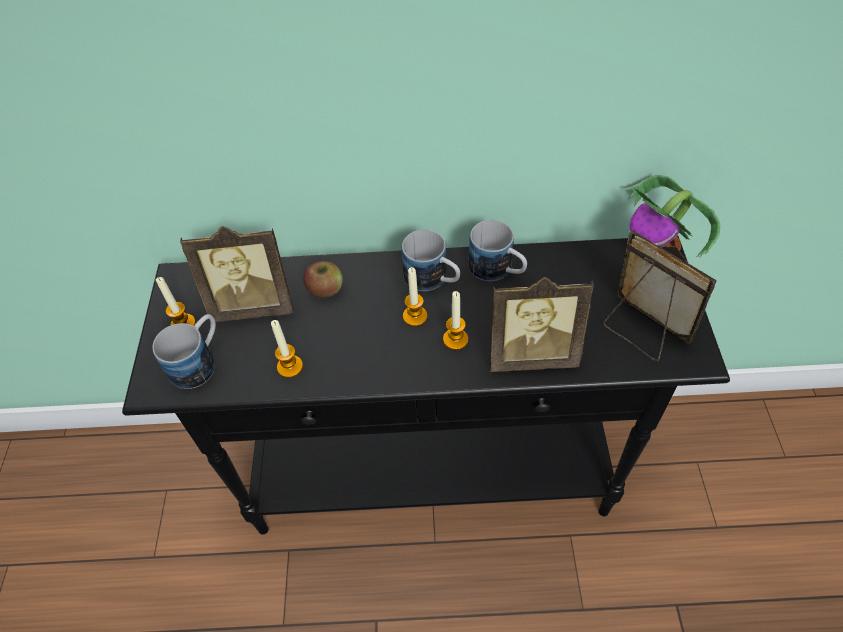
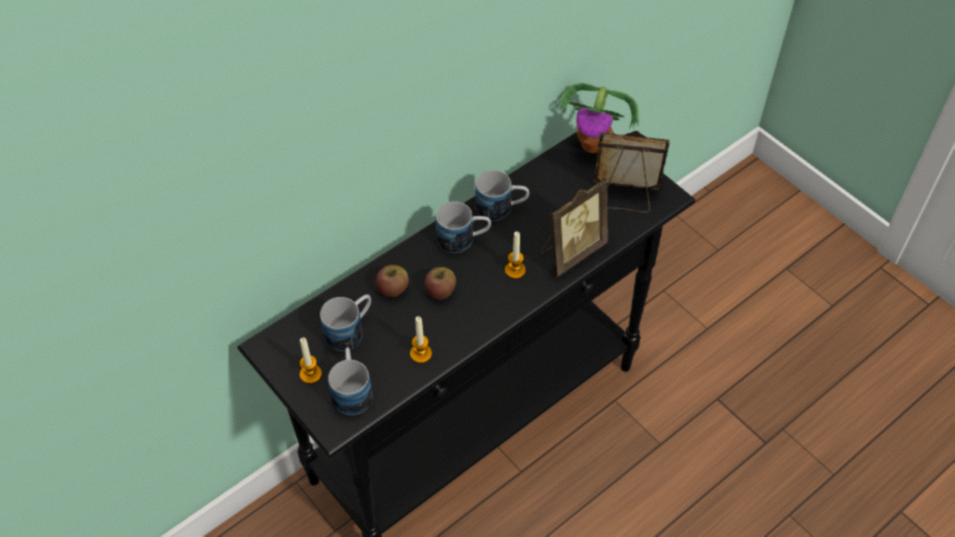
camera: 40 degrees left, 0 degrees up
picture frame [180,226,294,322] -> mug [320,294,371,351]
candle [403,267,427,326] -> none
none -> apple [424,267,456,300]

